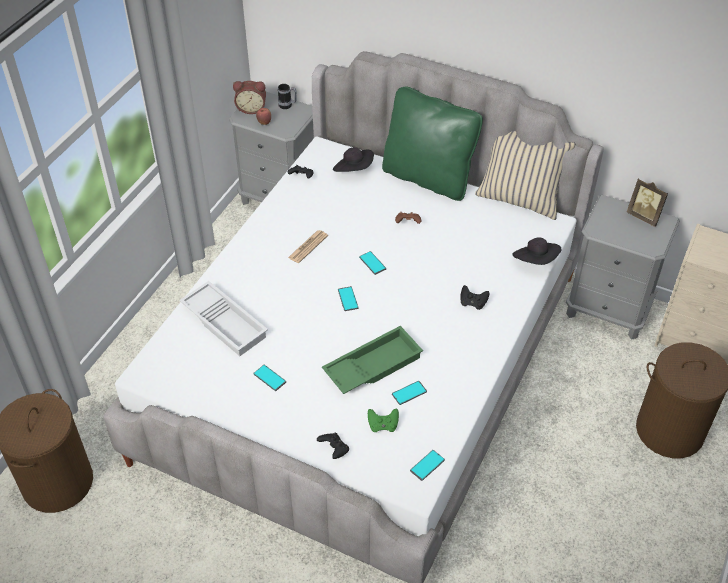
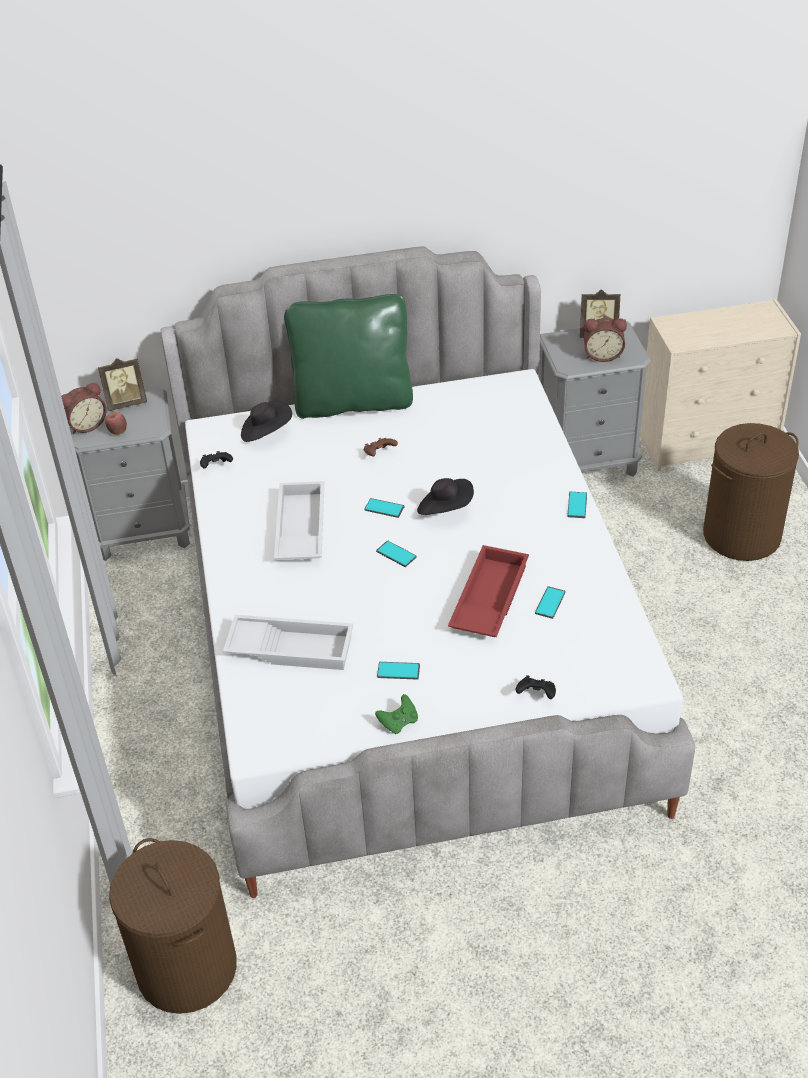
camera: 35 degrees left, 5 degrees down
mug [278,84,297,109] -> picture frame [98,358,147,411]
newspaper [288,230,328,263] -> white tray [274,481,324,560]
green tray [322,326,423,394] -> red tray [448,545,529,637]
green game controller [368,409,399,432] -> green game controller moved to [375,694,418,734]
phone [410,450,445,481] -> phone moved to [567,492,587,518]
black game controller [460,285,490,310] -> none
beige pillow [475,131,576,220] -> none
black hat [512,237,561,265] -> black hat moved to [417,478,474,515]
none -> alarm clock [584,318,627,362]

